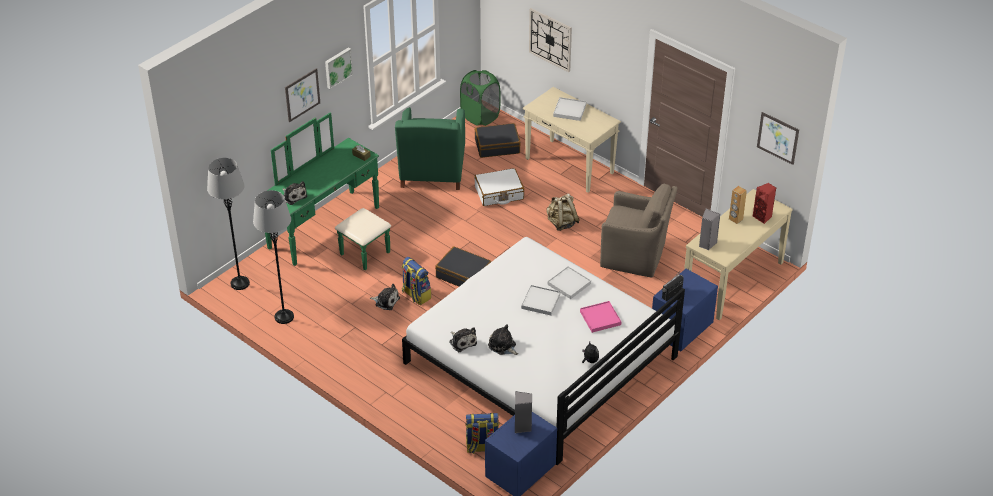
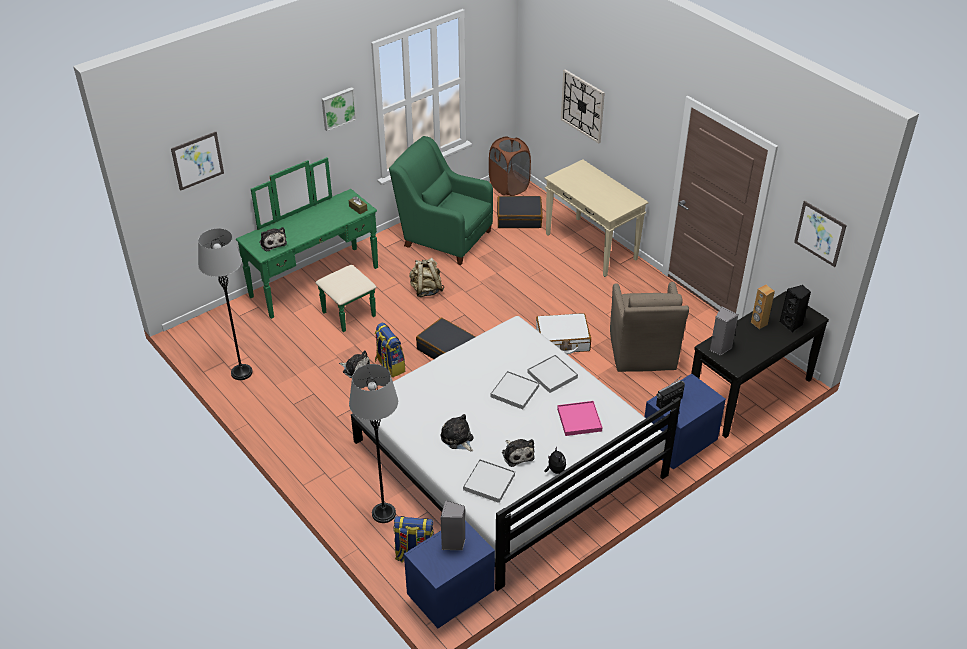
camera: 10 degrees right, 0 degrees up
grey floor lamp [207,158,250,290] -> grey floor lamp moved to [349,364,398,523]
picture [285,68,320,122] -> picture moved to [171,132,224,191]
green armchair [395,107,465,190] -> green armchair turned 105 degrees clockwise [389,136,493,265]
plush toy [449,327,477,352] -> plush toy moved to [502,439,534,467]
green laundry basket [460,70,500,126] -> brown laundry basket [489,136,531,196]
white suitcase [474,168,524,206] -> white suitcase moved to [536,313,591,355]
beige backpack [546,193,580,231] -> beige backpack moved to [409,258,445,297]
white tray [553,97,587,121] -> white tray moved to [463,459,515,503]
brown armchair [600,184,677,278] -> brown armchair turned 60 degrees clockwise [610,282,689,372]
beige console table [684,189,793,320] -> black console table [691,291,829,438]
red speaker [752,183,776,224] -> black speaker [779,285,811,333]

